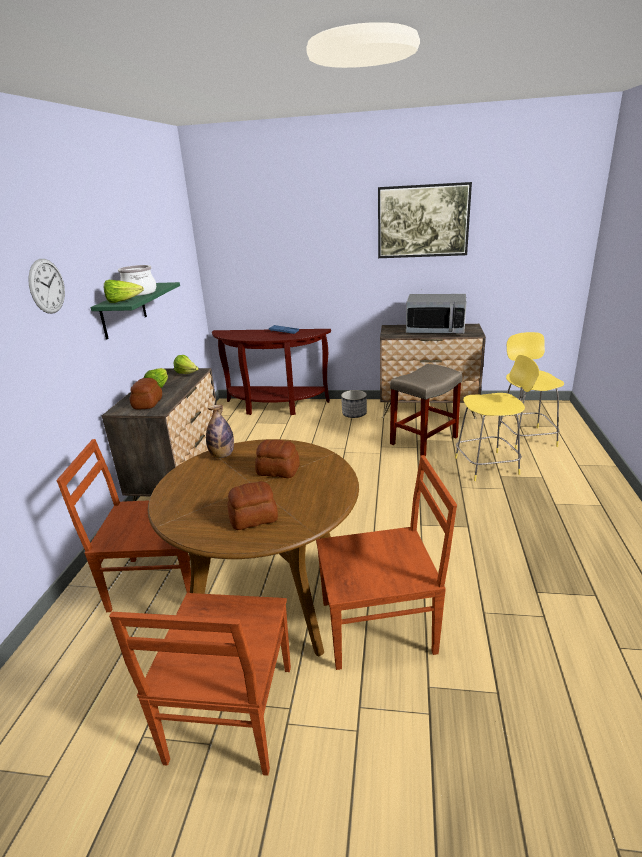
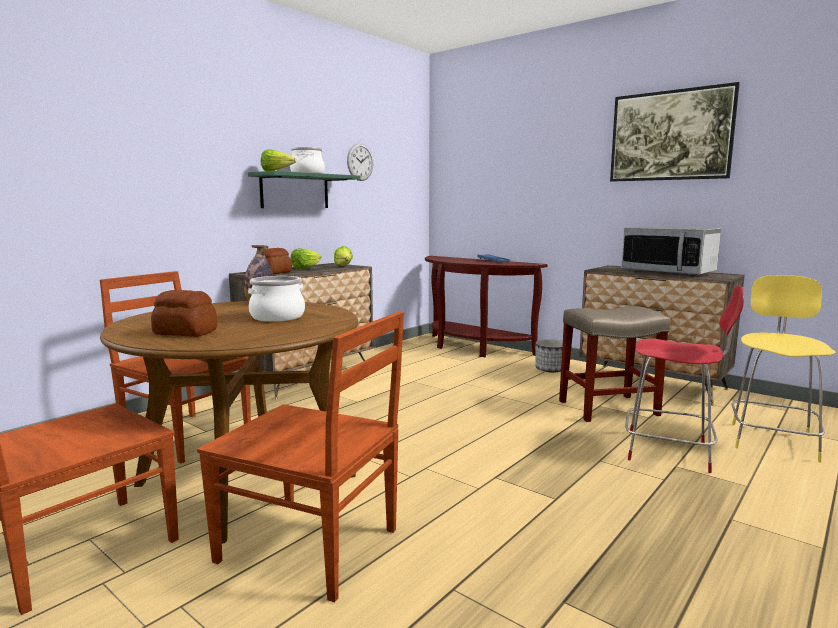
camera: 30 degrees right, 15 degrees down
wall clock [28,259,65,314] -> wall clock moved to [347,143,374,181]
bread [255,440,300,478] -> cooking pot [248,276,305,322]
yellow stool [455,355,539,481] -> red stool [625,285,744,473]

